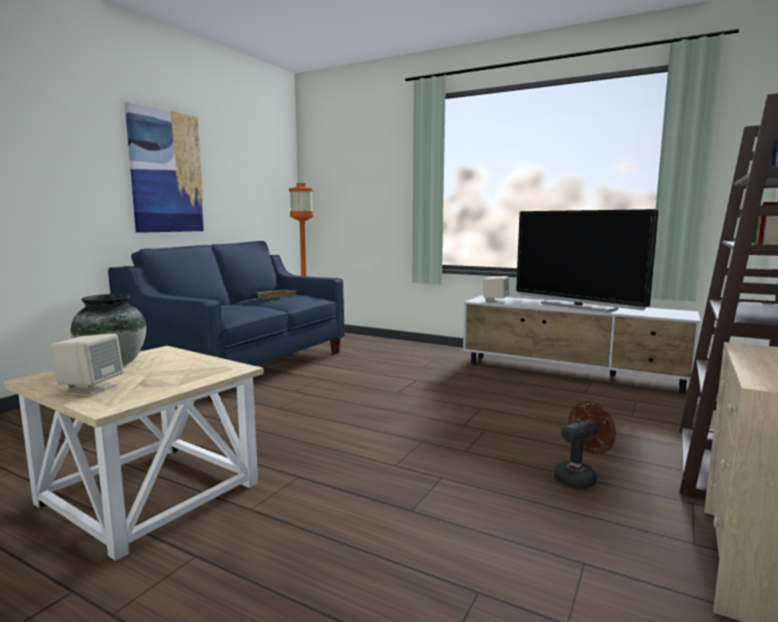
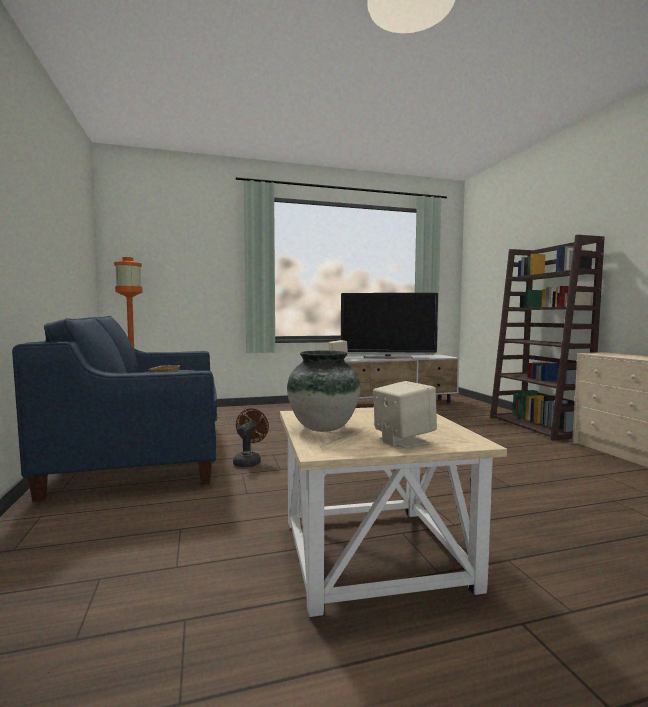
camera: 45 degrees left, 5 degrees down
picture [125,102,205,233] -> none
brown fan [554,401,616,489] -> brown fan moved to [233,409,269,467]

